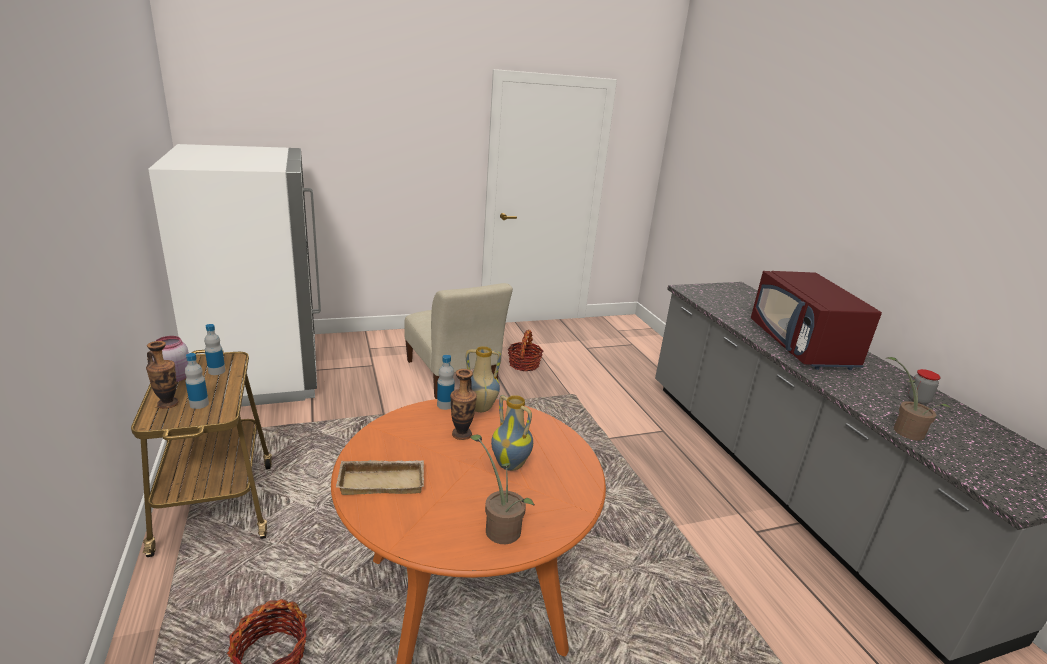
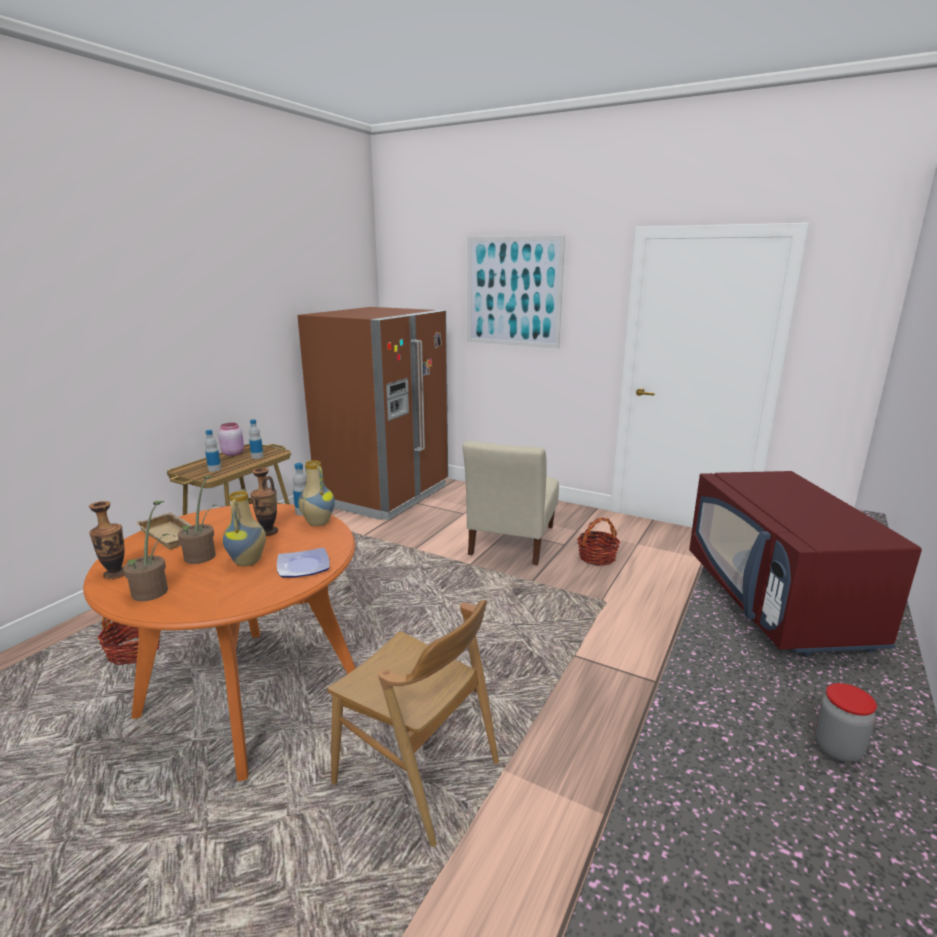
camera: 50 degrees right, 5 degrees down
vase [146,341,179,409] -> vase moved to [89,501,125,579]
white fridge [148,144,321,411] -> brown fridge [297,307,448,520]
red microwave [751,271,882,370] -> red microwave turned 45 degrees counterclockwise [689,471,922,656]
potted plant [887,357,951,441] -> potted plant moved to [178,476,222,564]
none -> plate [277,548,330,578]
none -> brown chair [327,600,499,847]
none -> picture [467,236,565,348]

